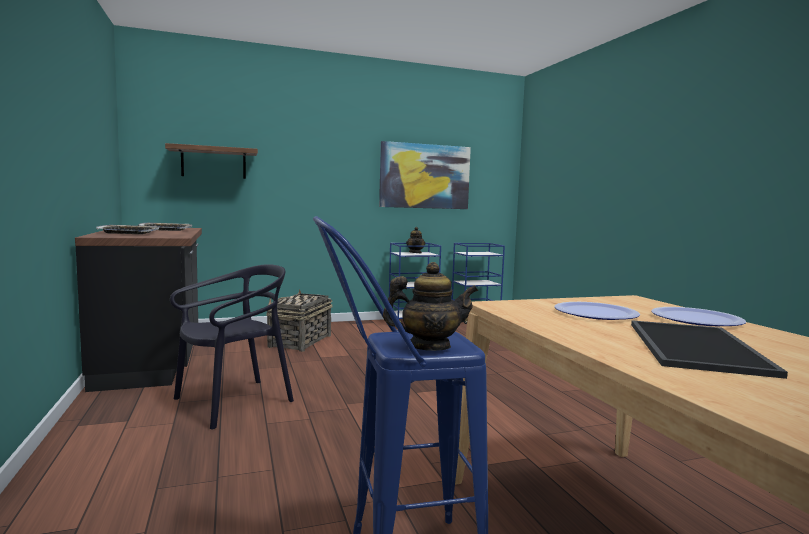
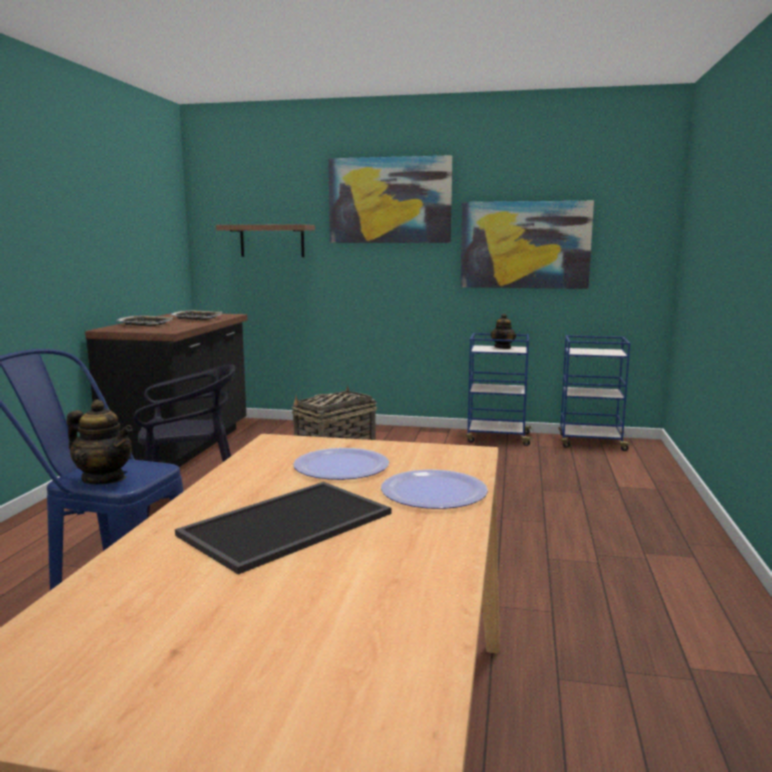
camera: 30 degrees right, 5 degrees up
none -> picture [328,155,452,243]

